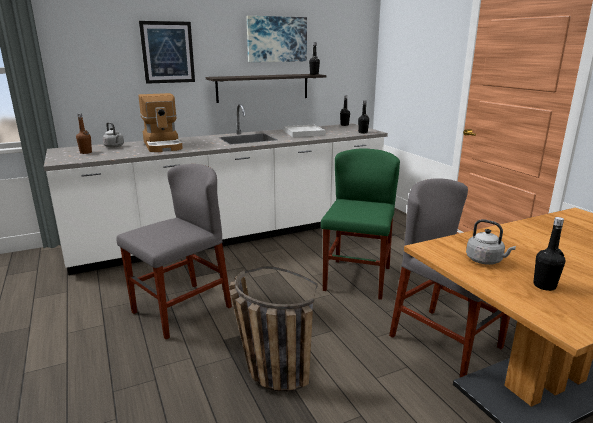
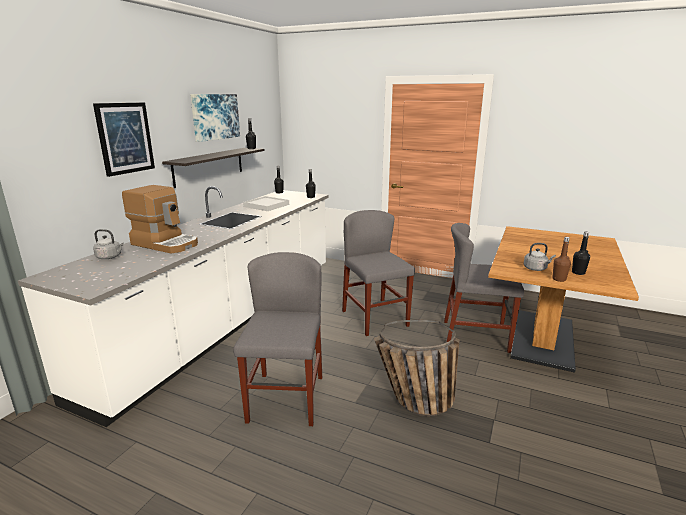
camera: 40 degrees left, 0 degrees up
brown bottle [76,113,92,154] -> brown bottle moved to [552,237,571,282]
green chair [321,148,400,300] -> grey chair [342,210,415,336]

